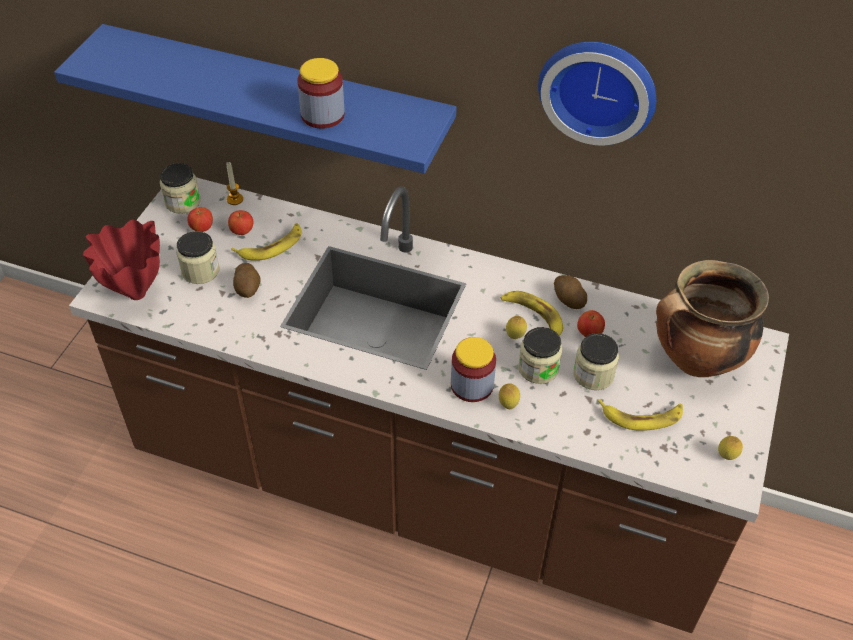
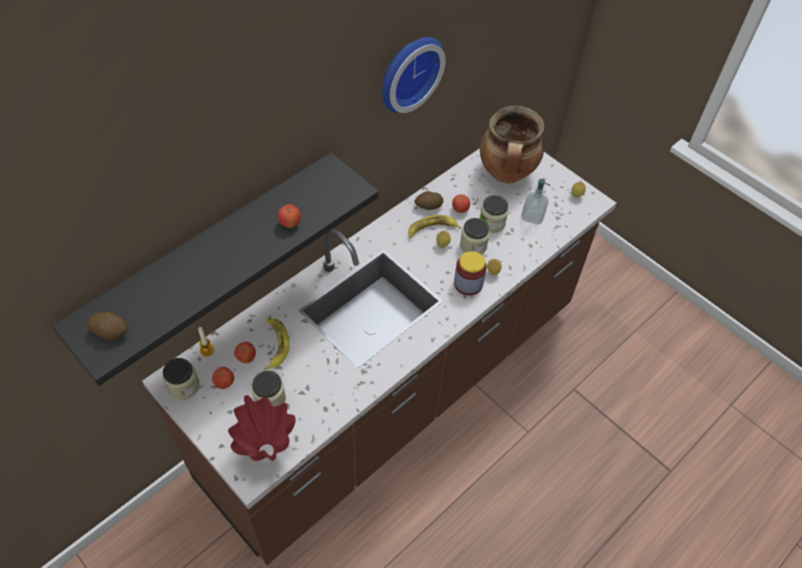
camera: 65 degrees left, 5 degrees up
blue shelf [54,24,457,174] -> black shelf [52,152,378,386]
potato [233,263,260,298] -> potato moved to [88,312,128,340]
jar [297,58,345,129] -> apple [278,204,301,228]
banana [598,399,683,431] -> soap dispenser [521,179,550,225]

